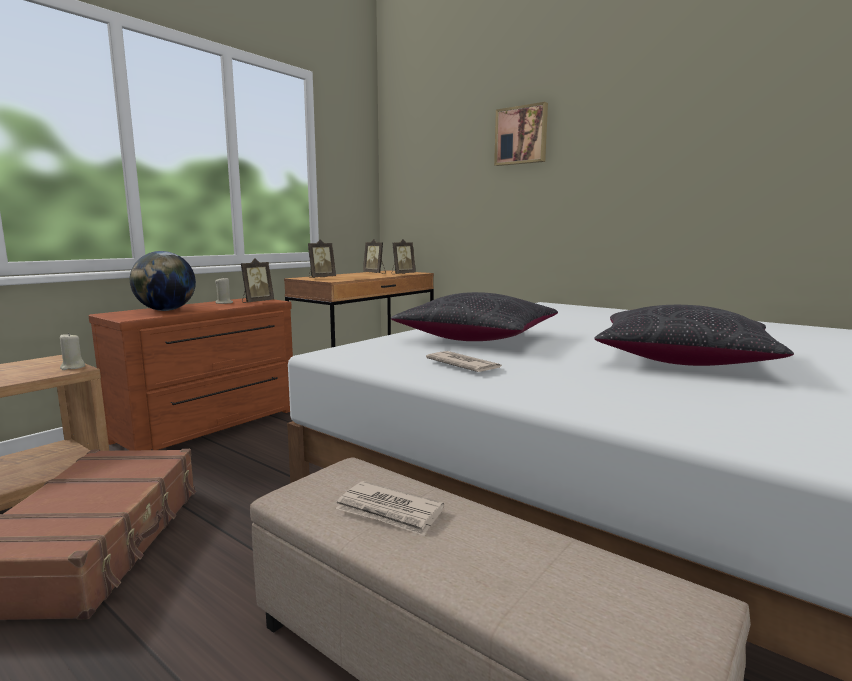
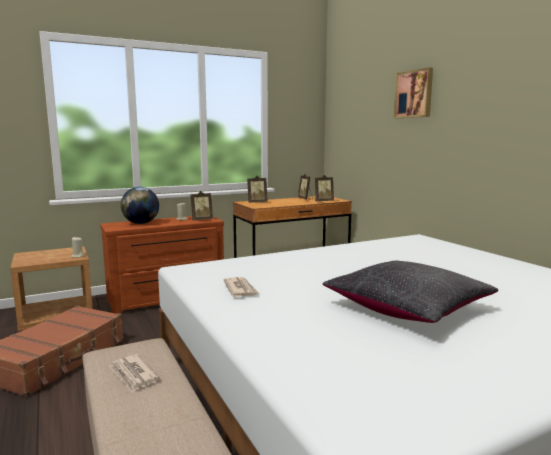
camera: 25 degrees right, 0 degrees up
black pillow [391,292,558,341] -> none

